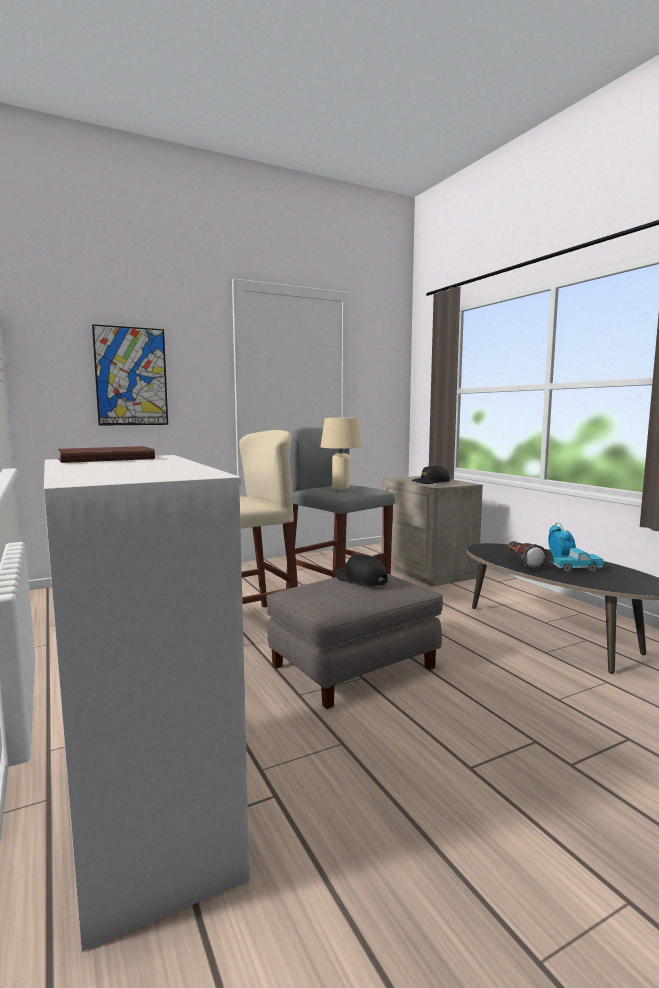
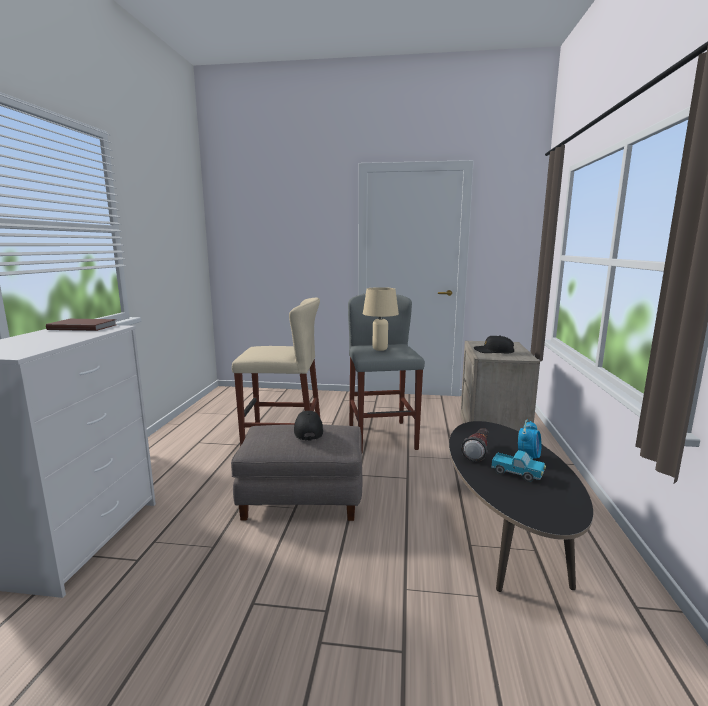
camera: 35 degrees right, 5 degrees up
picture [92,324,168,426] -> none

